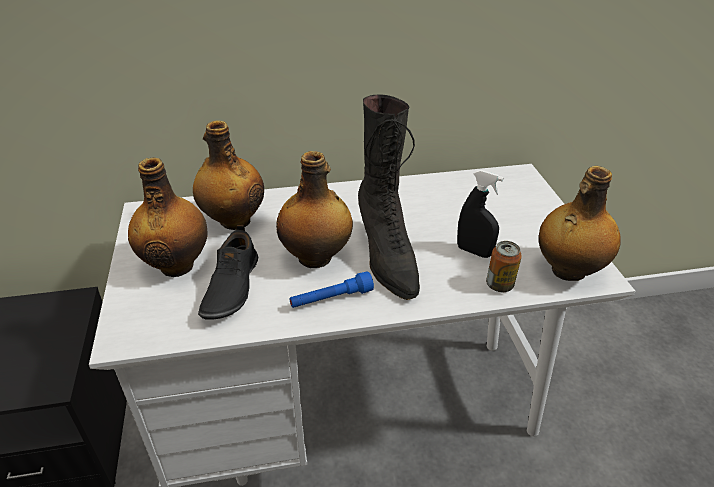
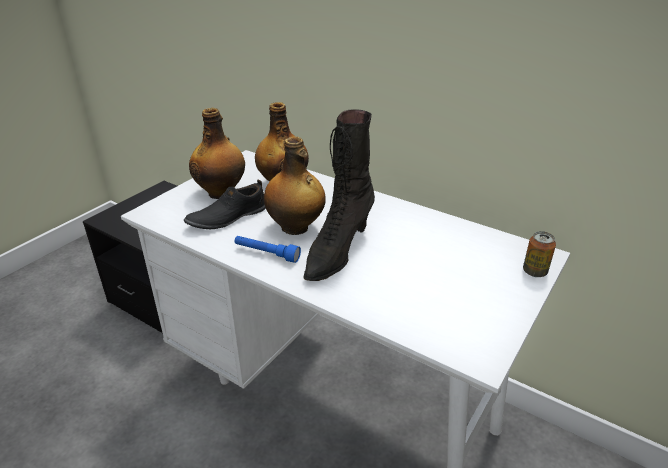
camera: 45 degrees right, 5 degrees down
black spray bottle [457,170,504,258] -> none
can [486,241,522,292] -> can moved to [523,231,556,277]
bottle [539,166,621,281] -> none

